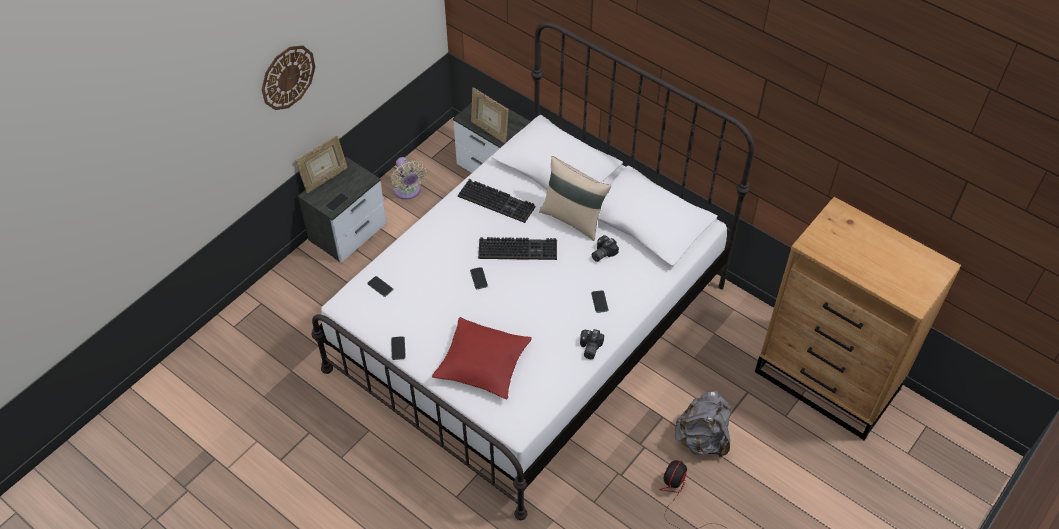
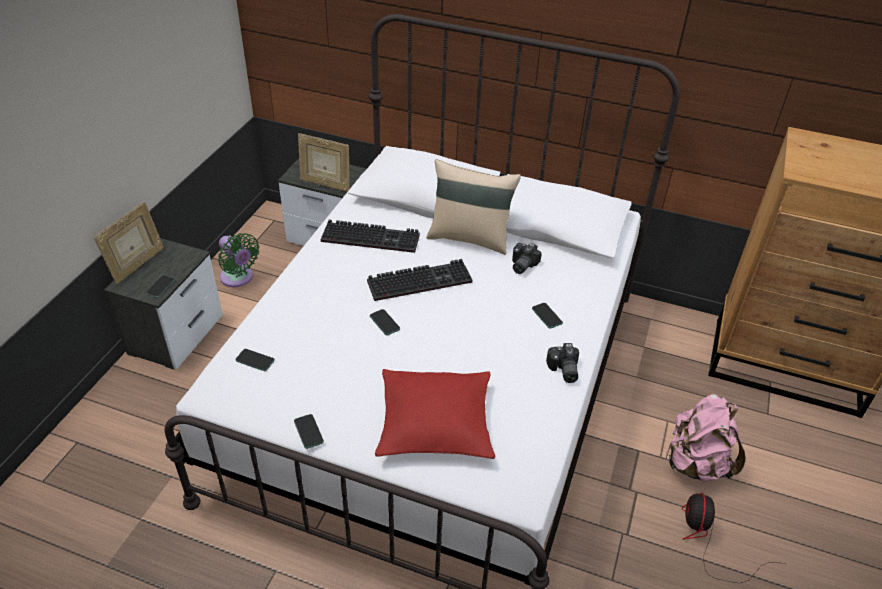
camera: 20 degrees left, 10 degrees down
wall clock [262,45,315,110] -> none
beige fan [391,157,427,199] -> green fan [218,233,259,287]
grey backpack [674,391,731,457] -> pink backpack [665,394,745,482]

